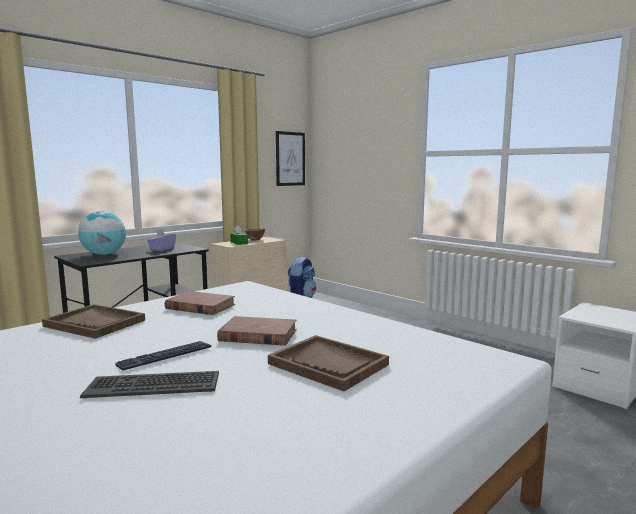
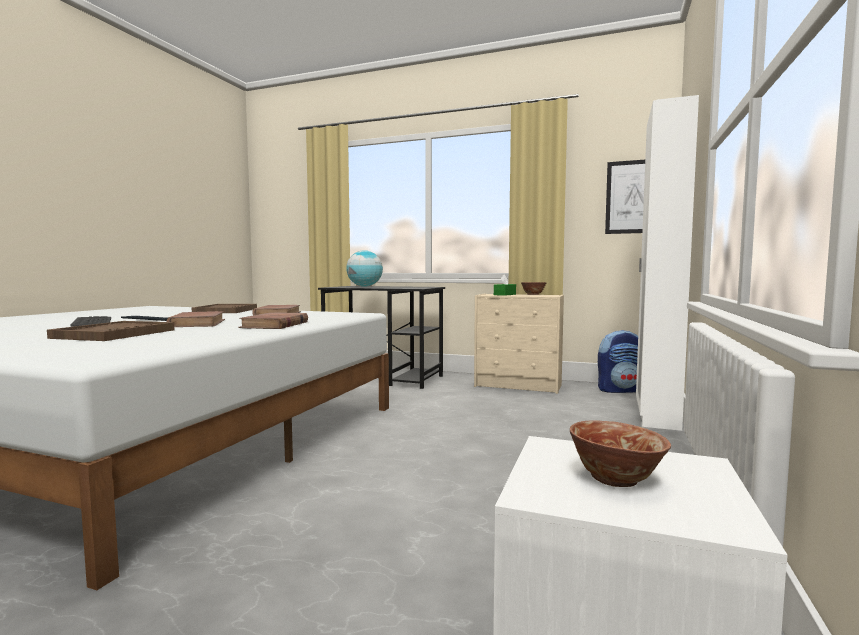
camera: 65 degrees right, 5 degrees down
purple tissue box [147,228,176,251] -> none
none -> brown book [238,312,308,329]
none -> bowl [570,420,671,487]
none -> white wardrobe [636,95,699,431]

